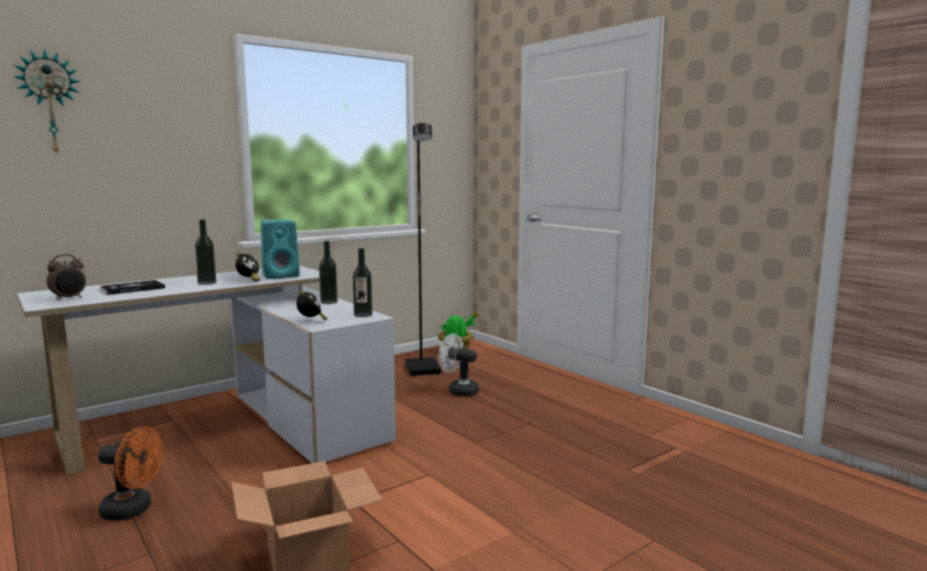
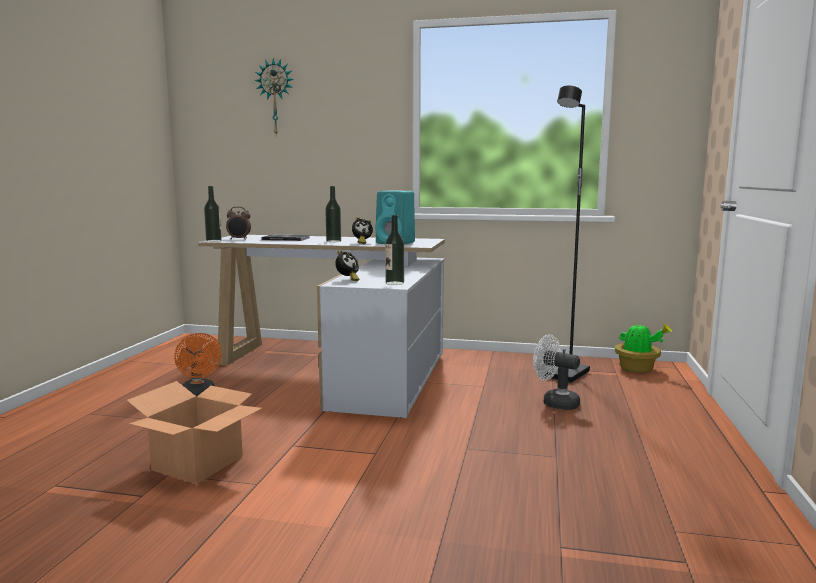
camera: 50 degrees right, 0 degrees up
bottle [319,241,338,304] -> bottle moved to [204,186,222,242]
white fan [438,334,479,396] -> white fan turned 45 degrees counterclockwise [533,335,580,410]

